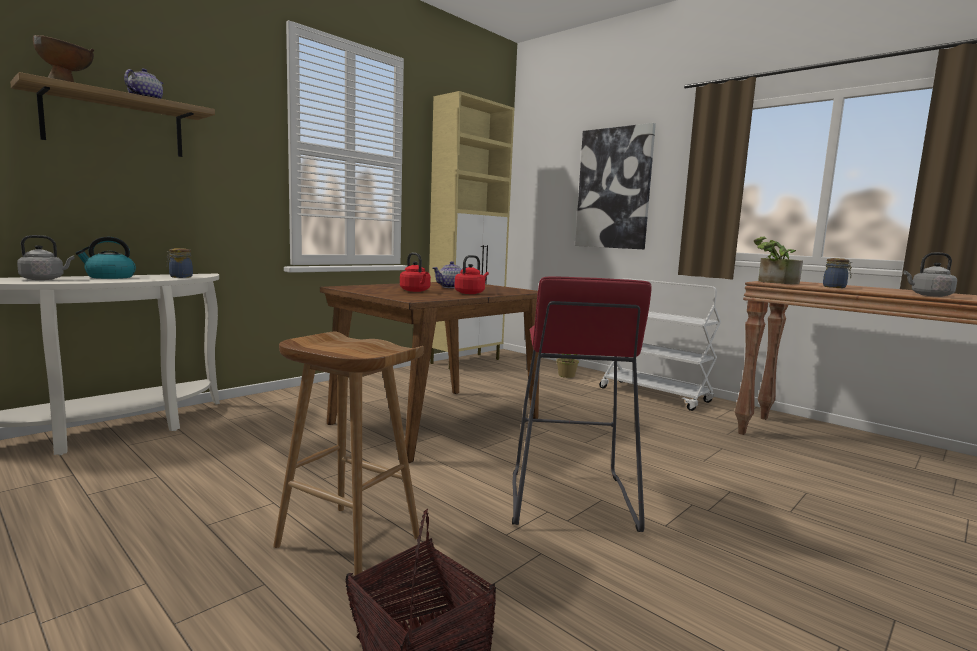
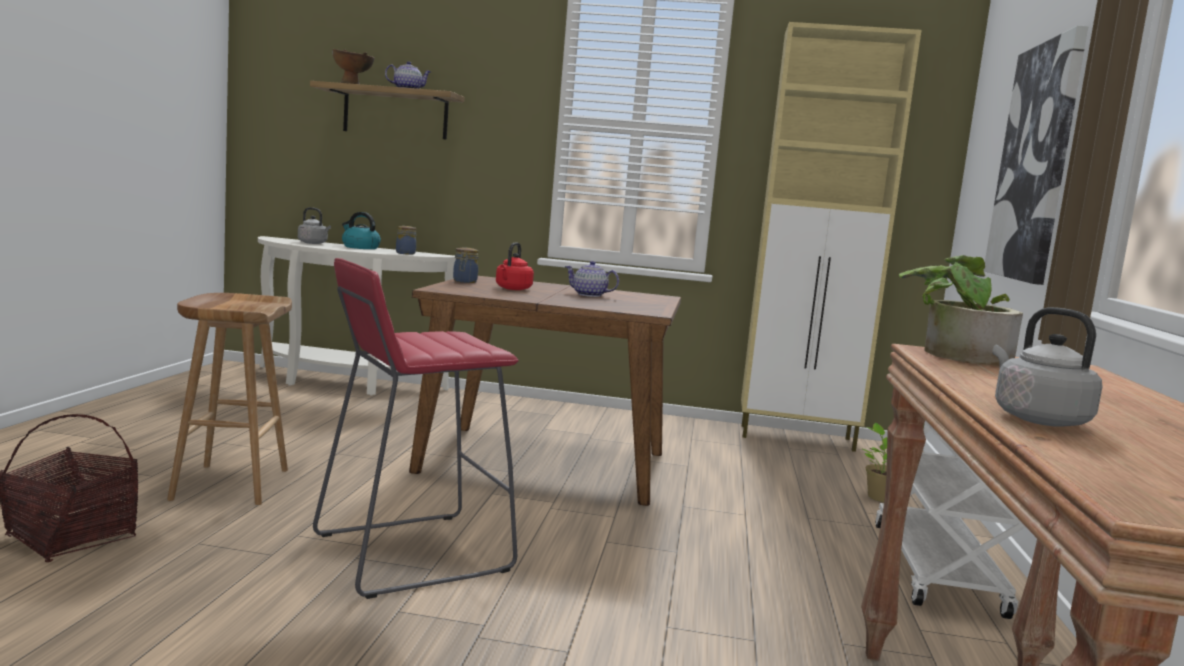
camera: 55 degrees right, 0 degrees up
red kettle [454,255,489,294] -> none
jar [823,258,853,288] -> jar moved to [453,247,479,283]

